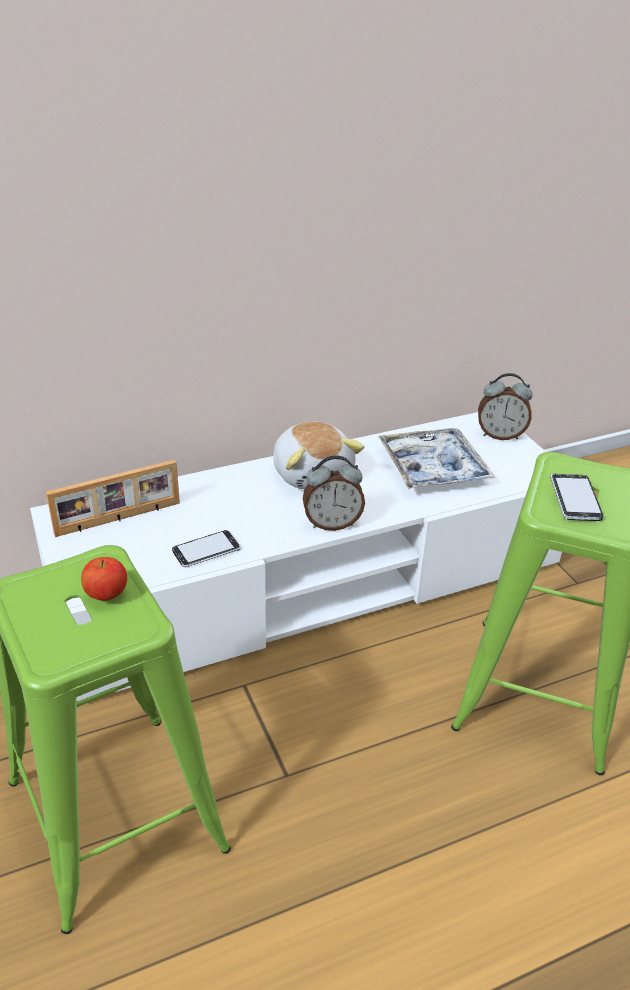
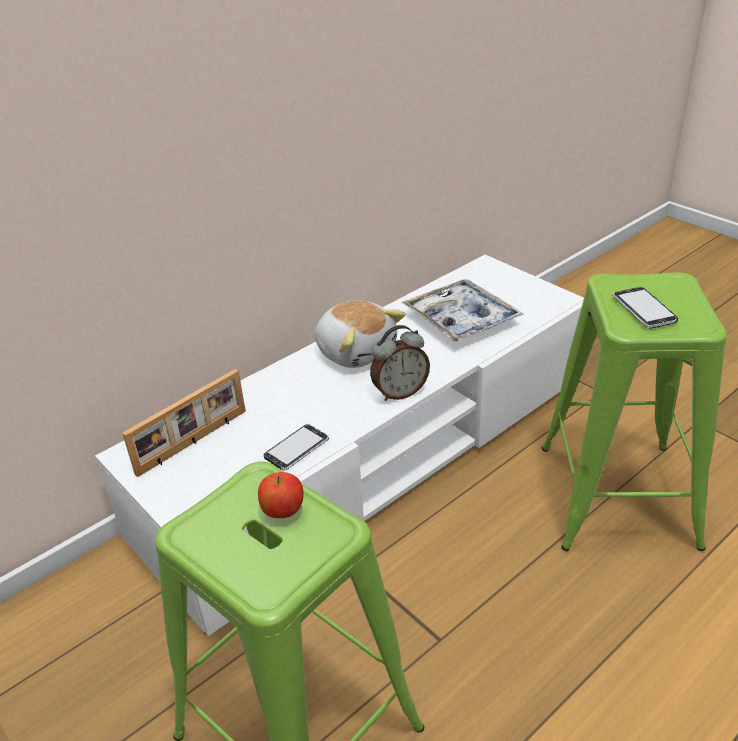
camera: 15 degrees left, 0 degrees up
alarm clock [478,373,533,440] -> none

